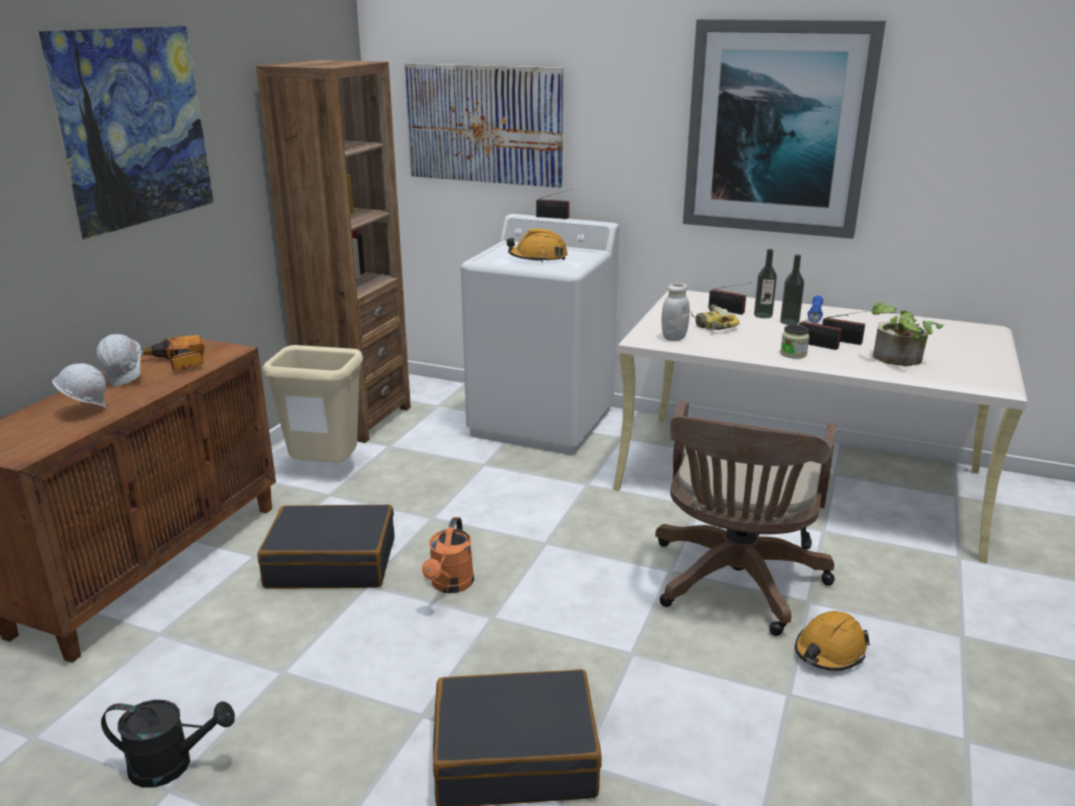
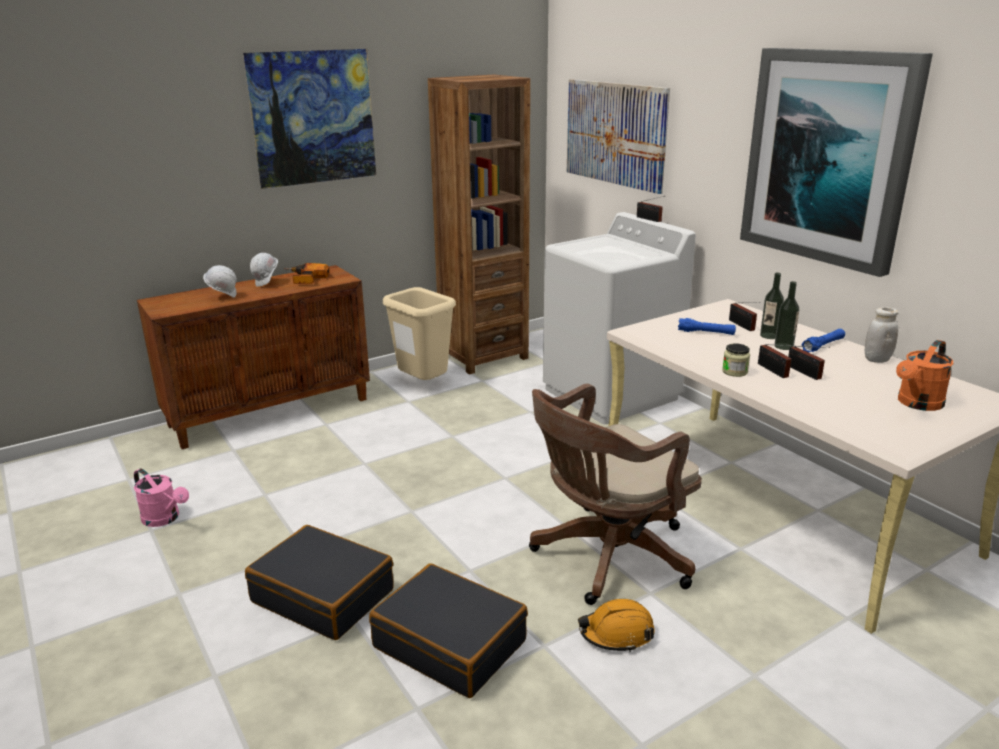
camera: 35 degrees right, 0 degrees up
black watering can [101,700,235,788] -> pink watering can [134,468,189,527]
black suitcase [257,504,395,589] -> black suitcase moved to [369,563,528,698]
orange watering can [422,517,474,593] -> orange watering can moved to [896,340,953,411]
orange hard hat [506,229,568,262] -> none
white jar [662,283,690,341] -> white jar moved to [865,307,899,363]
power drill [691,304,740,330] -> blue flashlight [678,318,736,335]
potted plant [871,302,944,366] -> none

